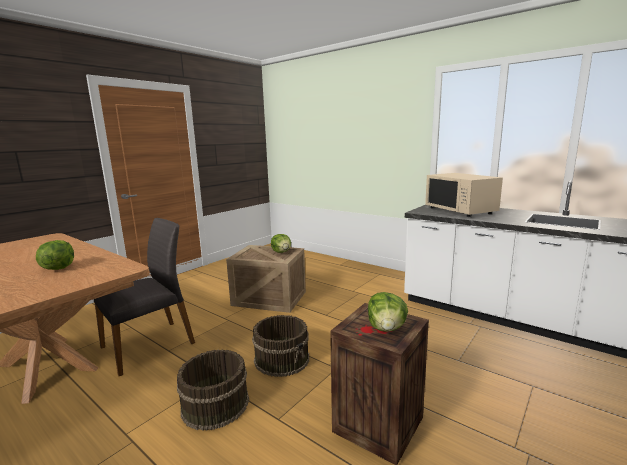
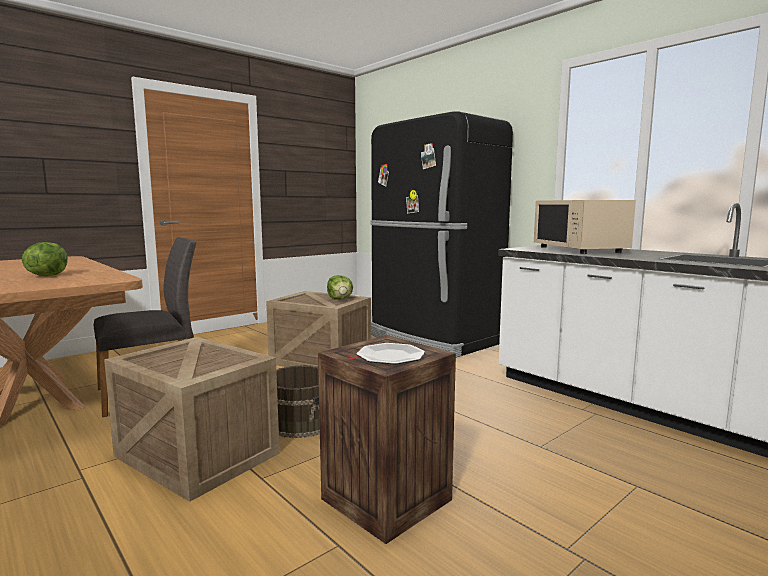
camera: 10 degrees right, 5 degrees down
brown bucket [177,349,249,431] -> crate [104,337,280,502]
lettuce [368,292,408,332] -> plate [356,343,425,364]
none -> black fridge [371,111,513,358]

